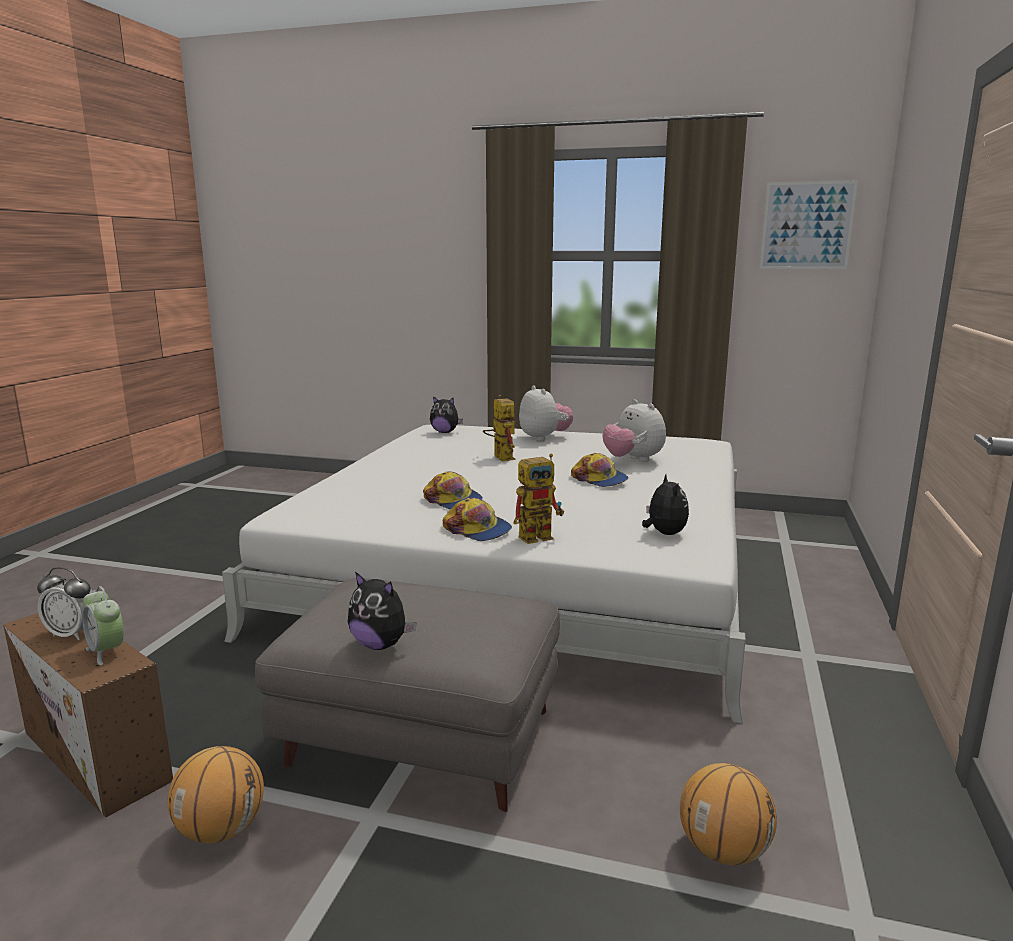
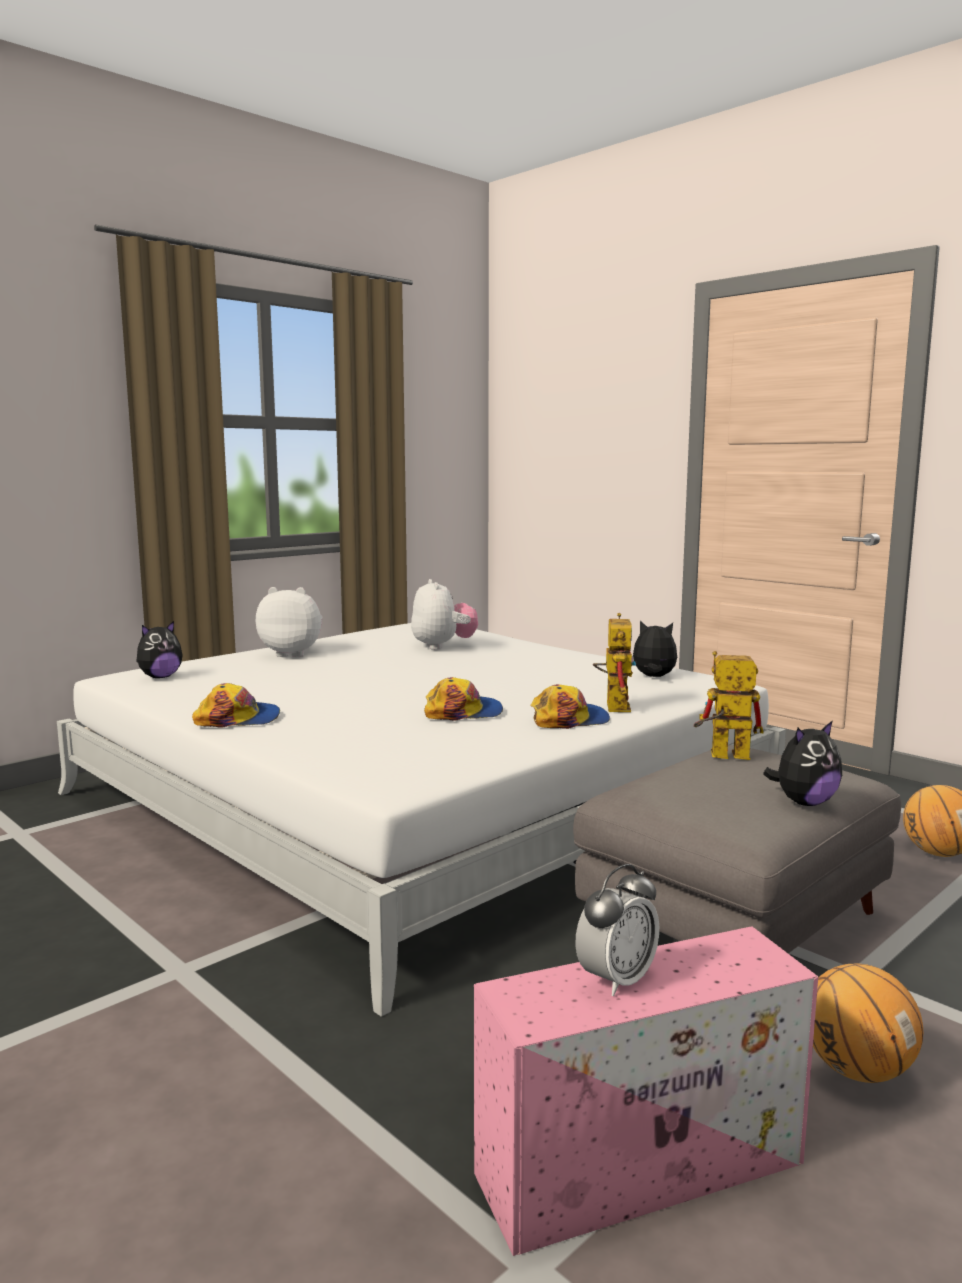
camera: 60 degrees left, 5 degrees down
brown storage box [3,613,173,818] -> pink storage box [474,926,818,1256]
alarm clock [82,586,124,665] -> none
toy robot [483,395,515,461] -> toy robot moved to [694,651,764,760]
cap [571,453,628,487] -> cap moved to [192,683,280,728]
plush toy [603,399,666,462] -> plush toy turned 105 degrees counterclockwise [411,579,478,650]
picture [760,180,858,269] -> none

